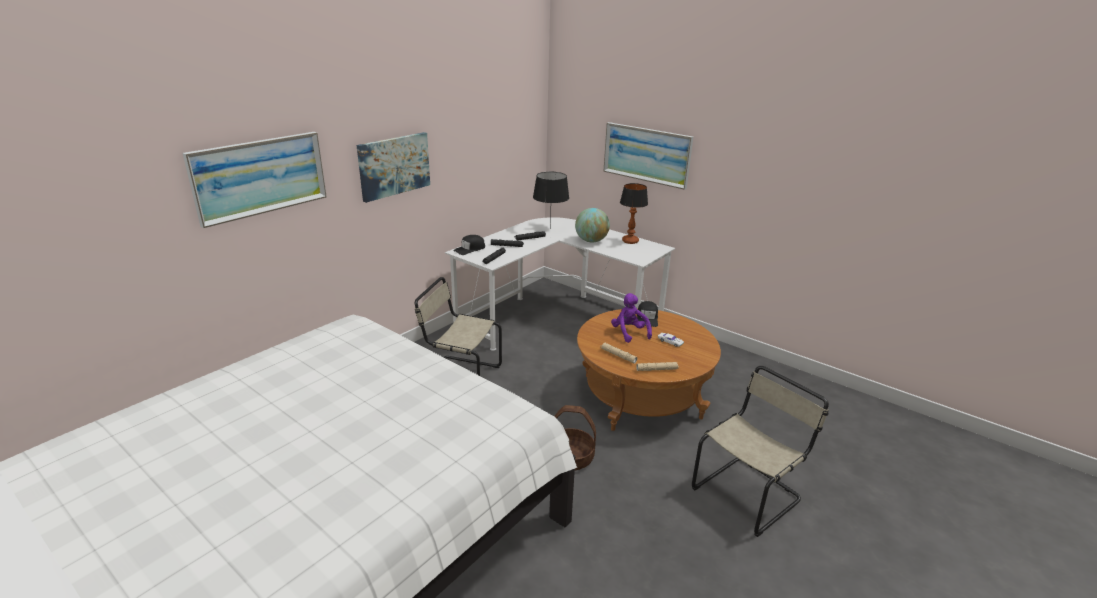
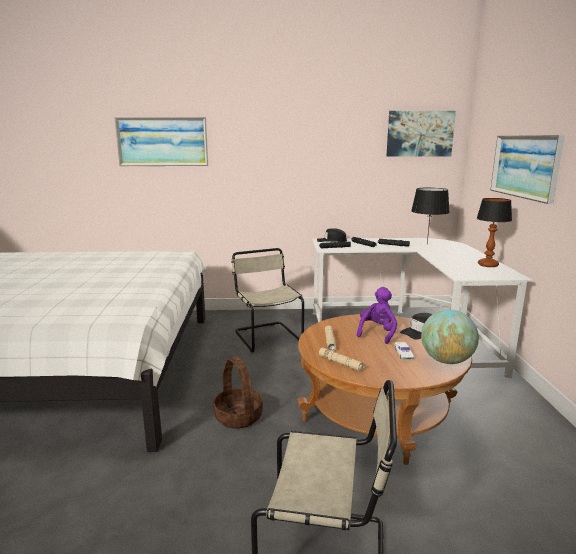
camera: 50 degrees right, 10 degrees down
picture [357,132,430,203] -> picture moved to [386,111,456,157]
globe [575,208,610,243] -> globe moved to [421,309,479,364]

